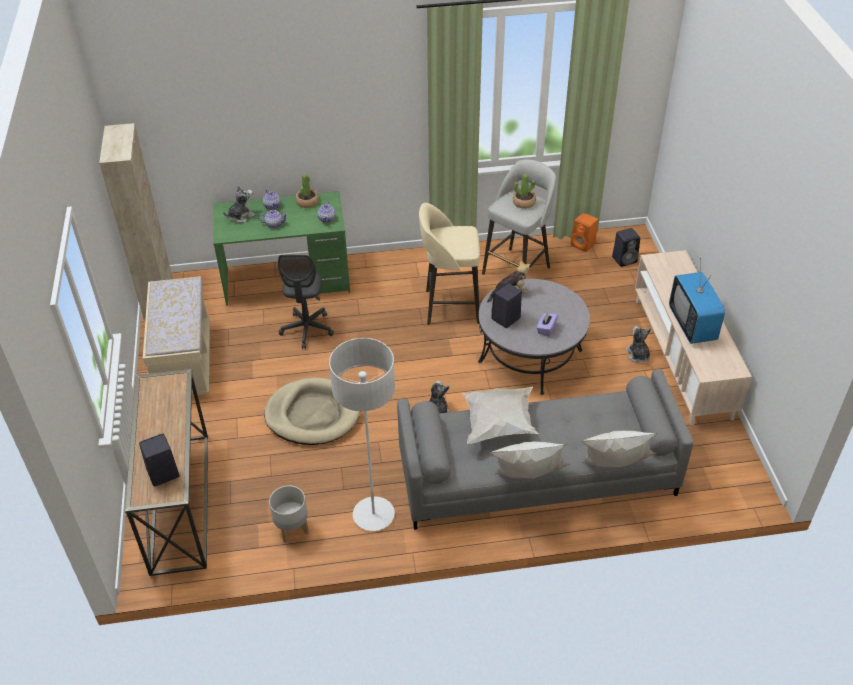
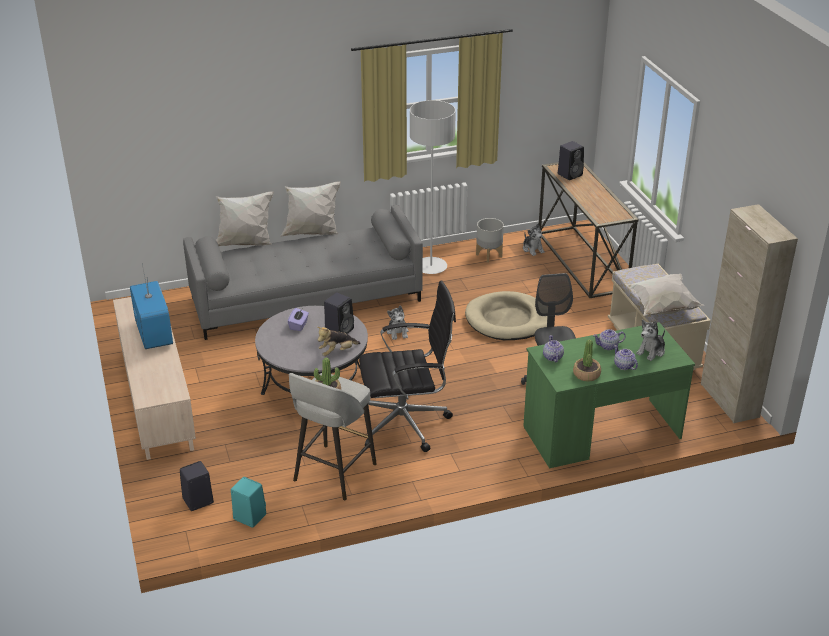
camera: 170 degrees right, 10 degrees down
beige stool [419,203,480,325] -> black office chair [359,280,456,452]
white pillow [462,386,538,444] -> white pillow moved to [626,274,705,316]
orange speaker [571,213,598,252] -> turquoise speaker [231,477,266,528]
plush toy [625,326,651,363] -> plush toy moved to [523,224,545,256]

